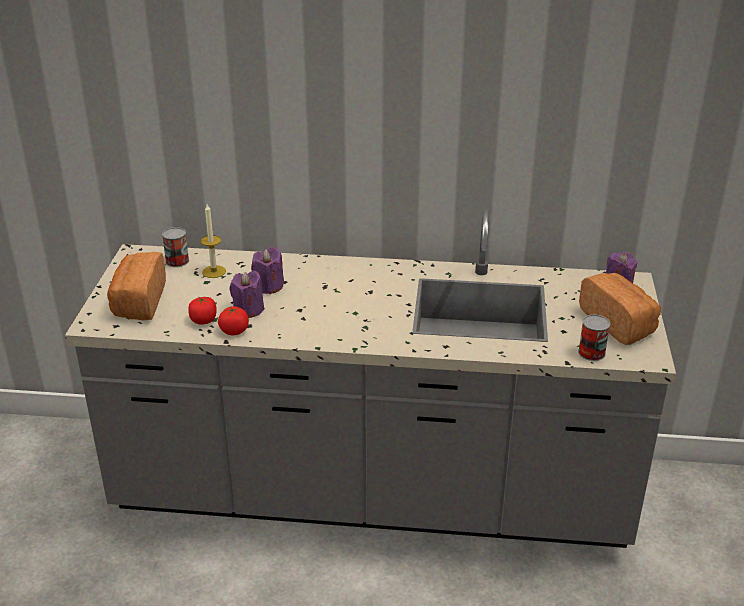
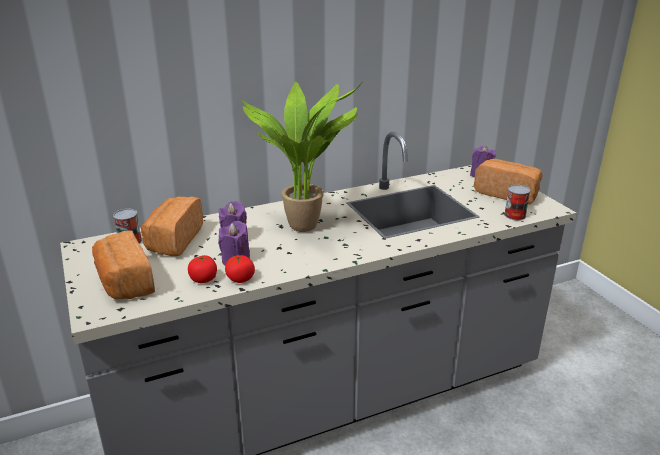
camera: 30 degrees left, 5 degrees down
candle [201,204,226,278] -> bread [141,197,203,256]
none -> potted plant [242,81,363,232]

